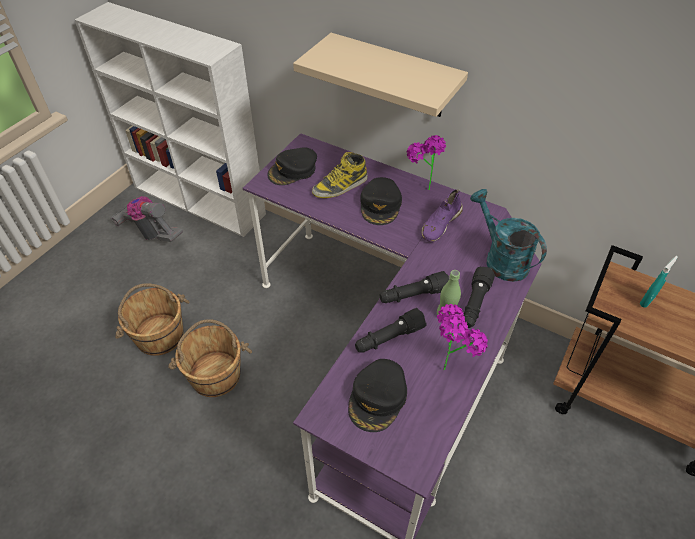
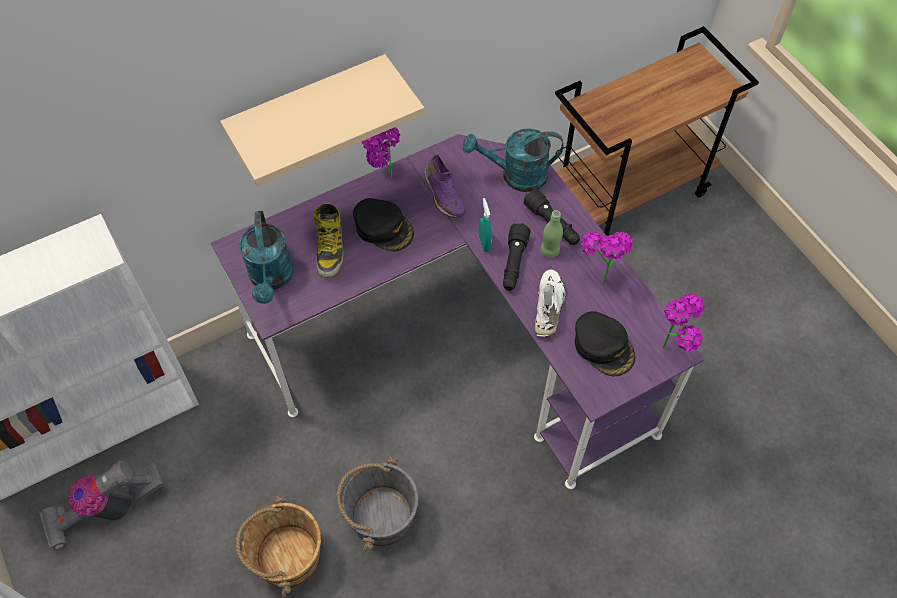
camera: 60 degrees left, 10 degrees up
brown bucket [168,319,252,397] -> grey bucket [336,457,419,552]
black cap [267,147,317,185] -> turquoise watering can [239,211,293,304]
black flashlight [355,308,427,353] -> white shoe [534,269,565,337]
turquoise spray bottle [640,256,678,308] -> turquoise spray bottle moved to [478,198,492,252]
none -> potted plant [663,293,705,351]

